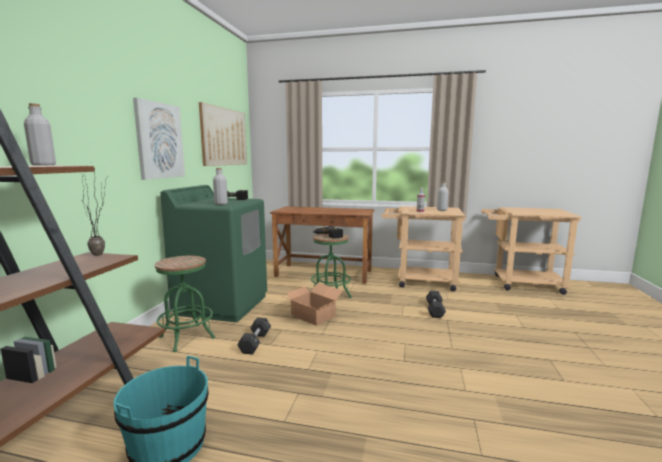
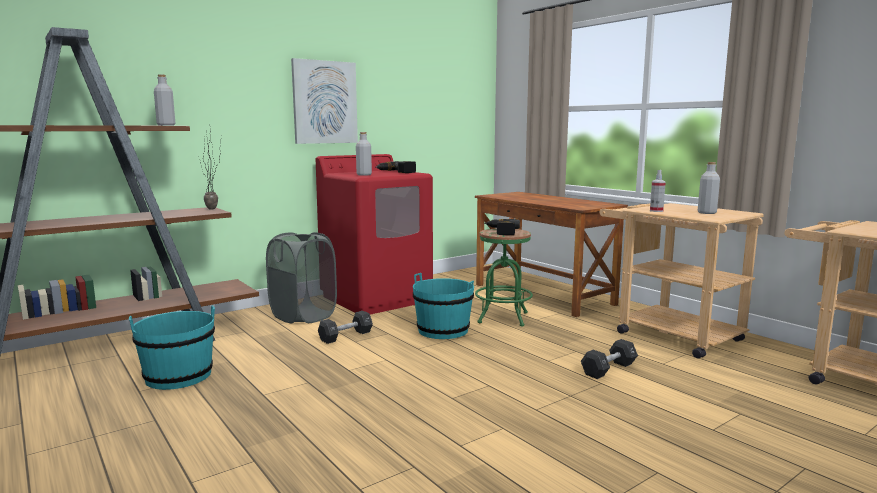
camera: 40 degrees right, 0 degrees up
green stool [155,256,215,352] -> grey laundry basket [266,232,337,323]
green washing machine [160,185,267,322] -> red washing machine [316,154,433,315]
picture [199,102,247,166] -> none
cardboard box [284,283,343,326] -> turquoise bucket [413,273,474,339]

